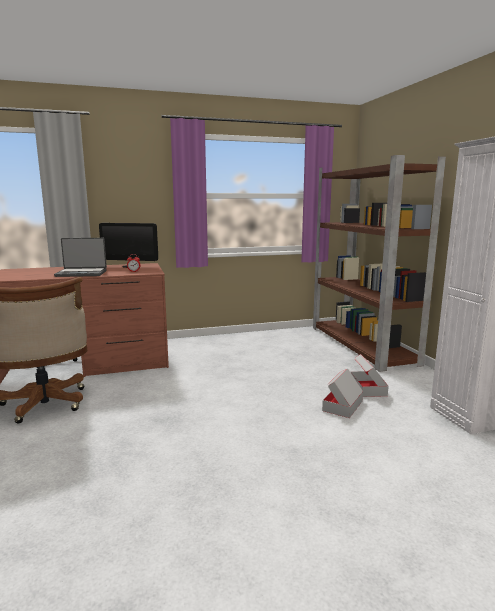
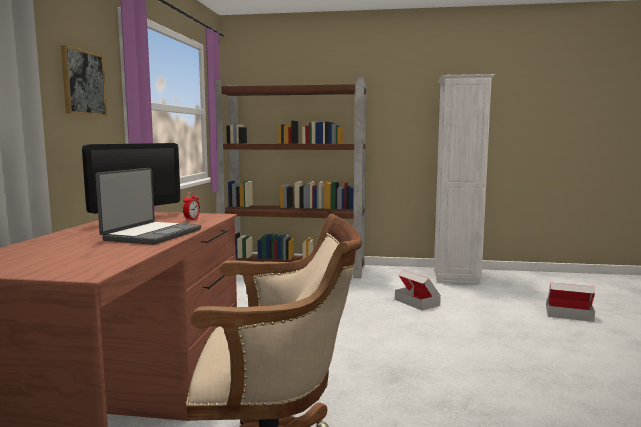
camera: 65 degrees left, 5 degrees down
cardboard box [350,354,389,397] -> cardboard box moved to [546,282,595,322]
none -> picture [61,45,107,116]

